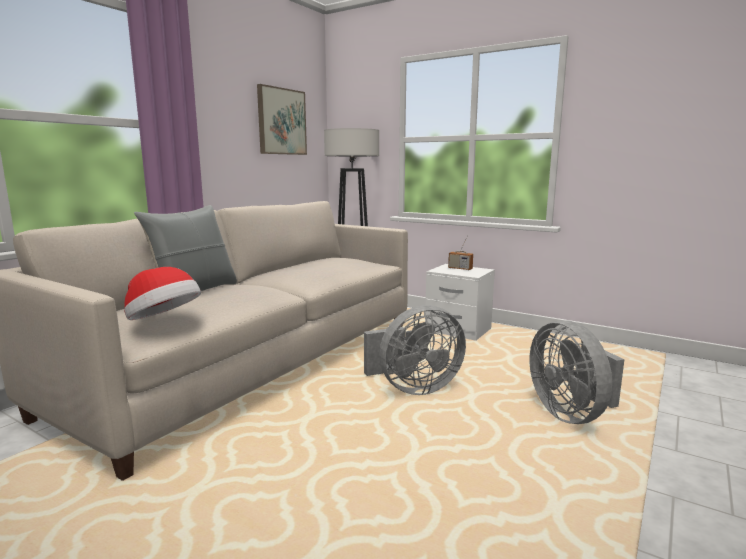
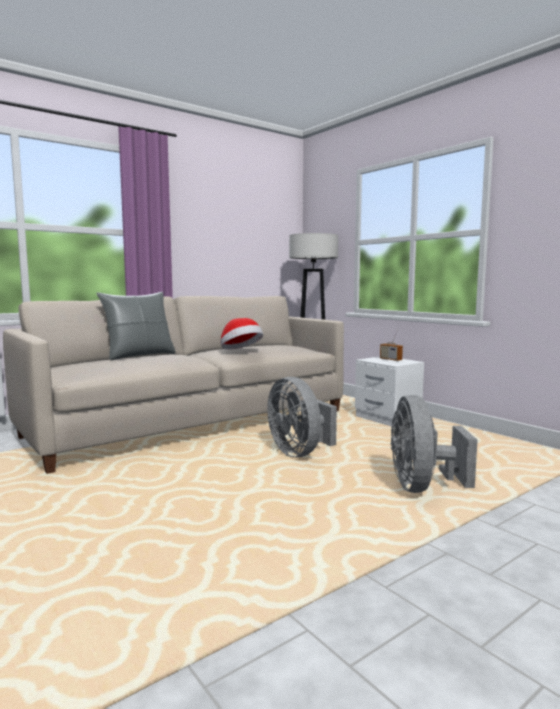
camera: 20 degrees right, 5 degrees down
hat [124,267,201,320] -> hat moved to [221,318,263,349]
picture [257,84,307,155] -> none
grey fan [364,305,466,395] -> grey fan turned 60 degrees clockwise [267,377,337,457]

